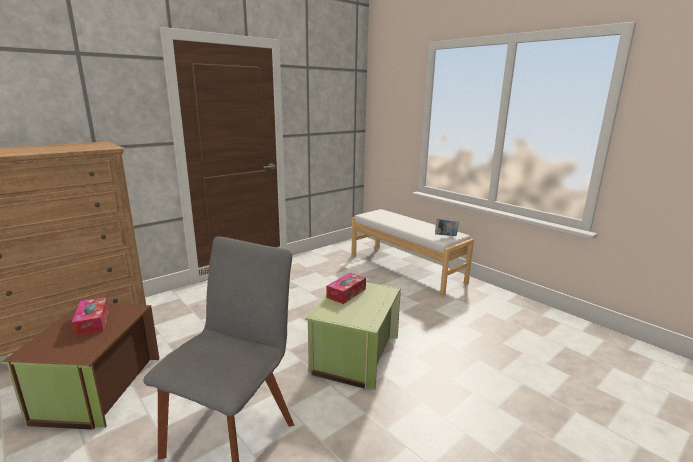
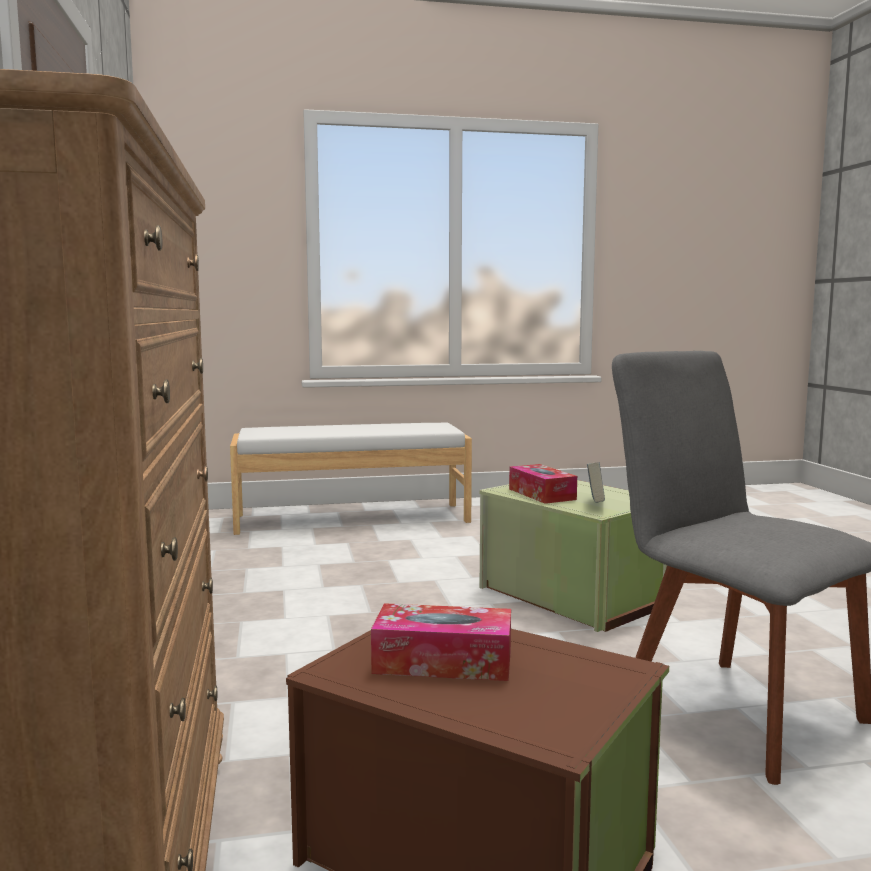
camera: 60 degrees left, 10 degrees down
book [435,219,459,236] -> book moved to [587,462,605,503]

